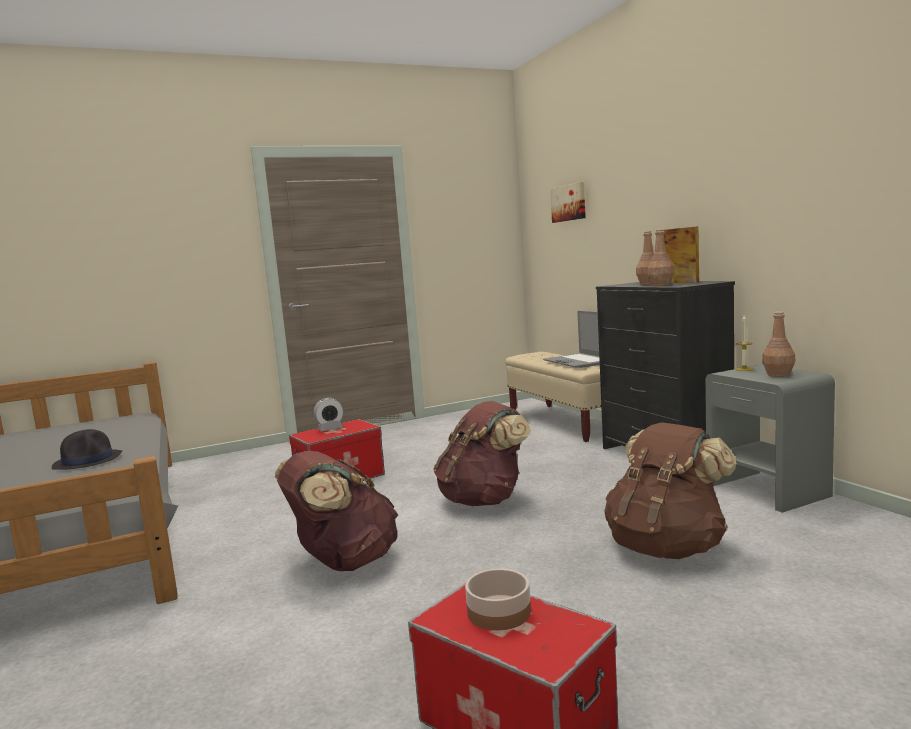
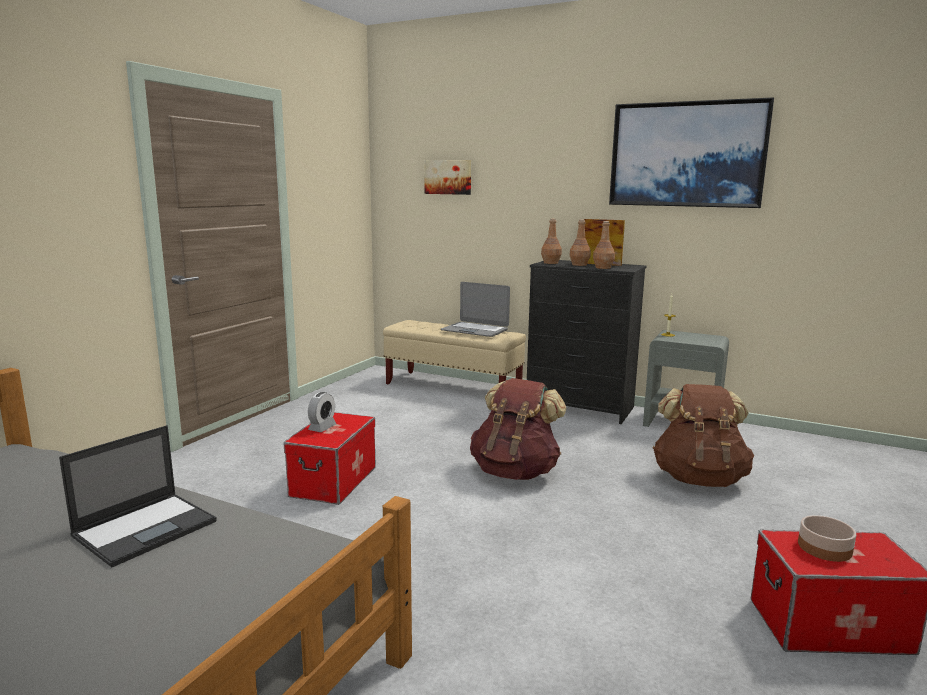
camera: 40 degrees left, 5 degrees up
black hat [52,429,122,470] -> laptop [59,425,217,567]
brown backpack [275,451,398,571] -> none
brown bottle [762,311,795,377] -> brown bottle moved to [541,219,562,264]
none -> picture [609,97,774,208]

